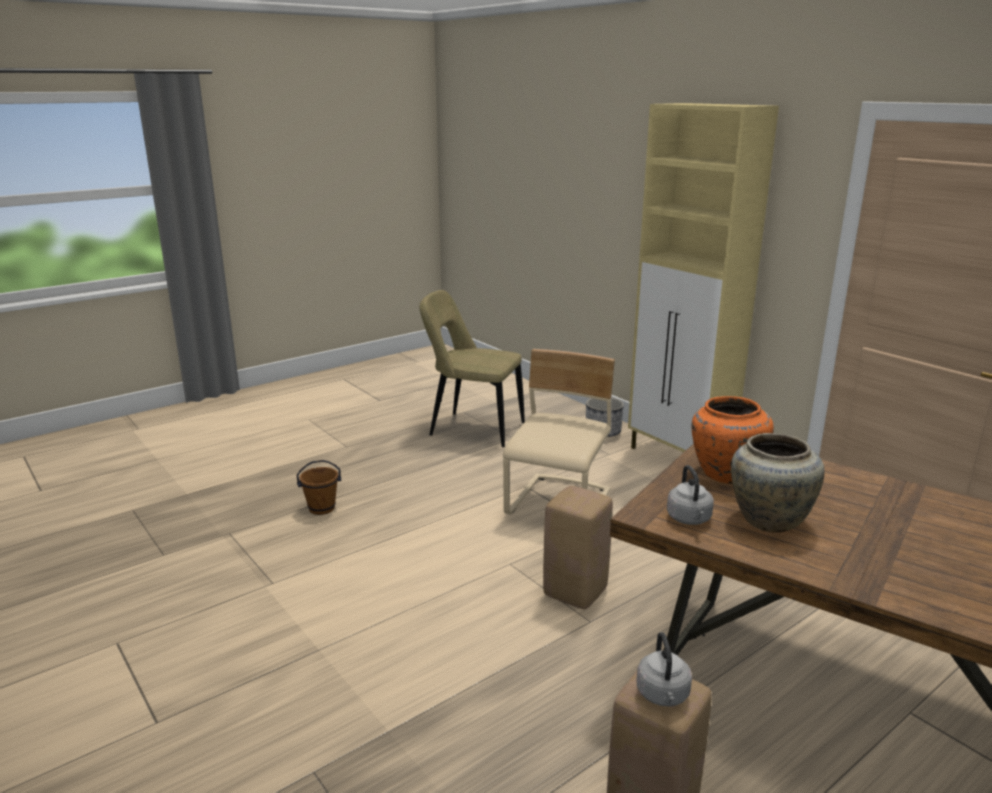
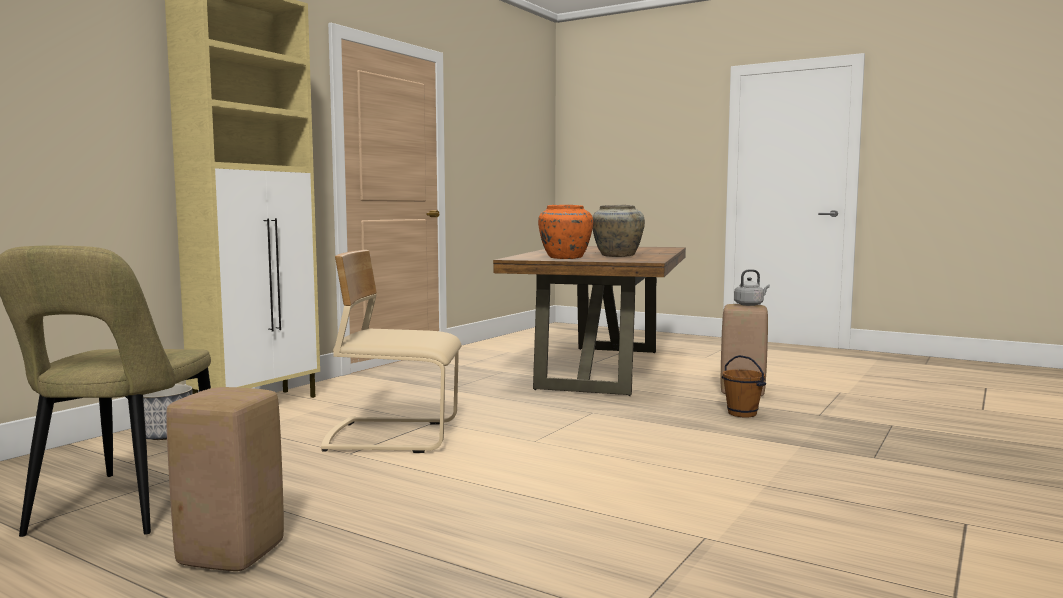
camera: 110 degrees left, 15 degrees down
brown bucket [297,460,341,515] -> brown bucket moved to [722,355,766,417]
beige stool [543,486,613,609] -> beige stool moved to [166,387,284,571]
grey kettle [667,465,714,525] -> none

